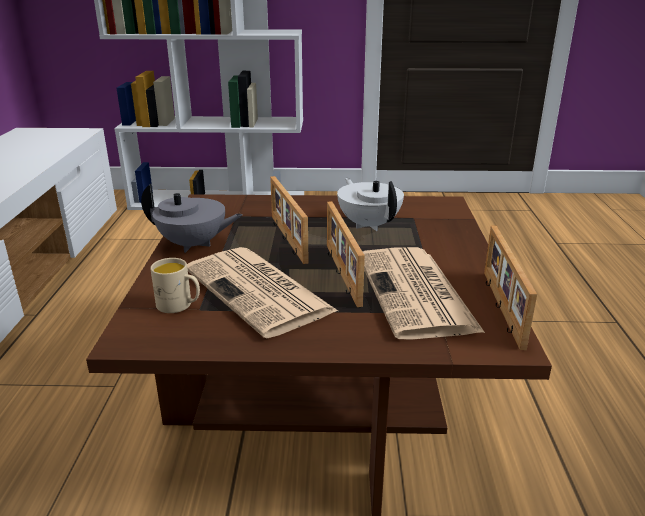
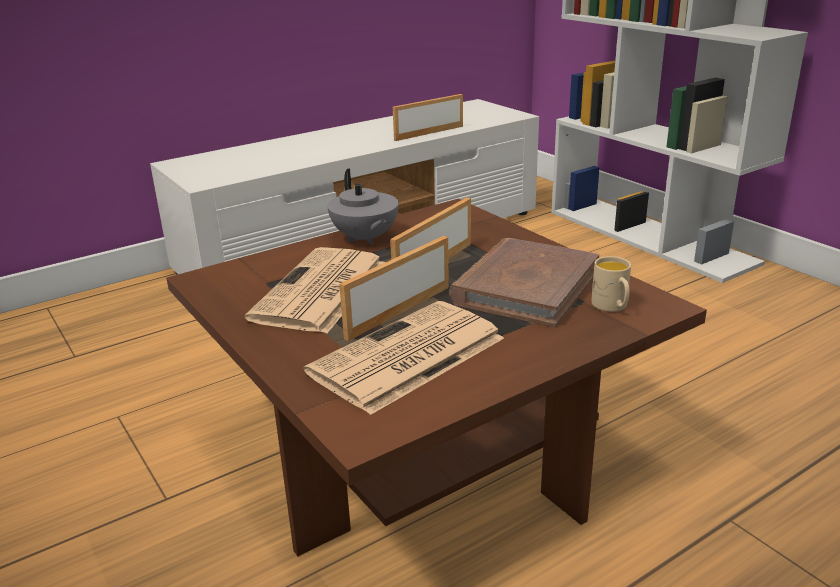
camera: 55 degrees right, 0 degrees up
beige mug [150,258,200,313] -> beige mug moved to [591,256,631,312]
white teapot [337,178,404,231] -> brown book [449,238,599,328]
picture frame [484,226,537,350] -> picture frame moved to [393,94,463,141]

